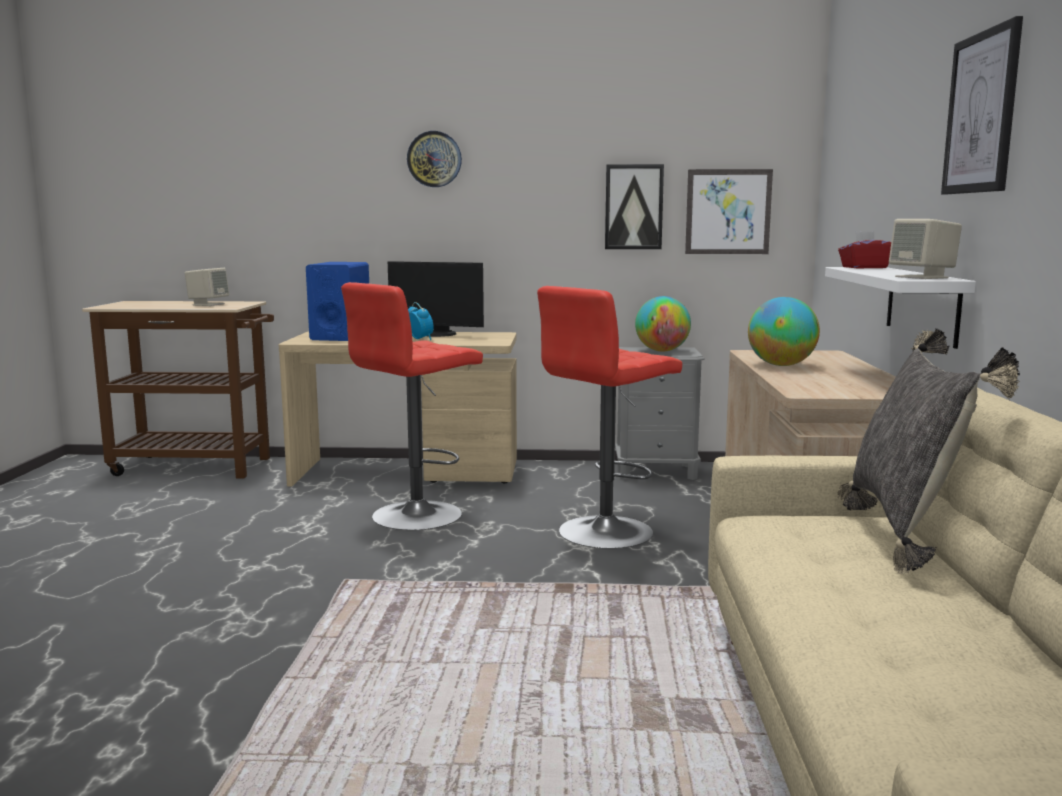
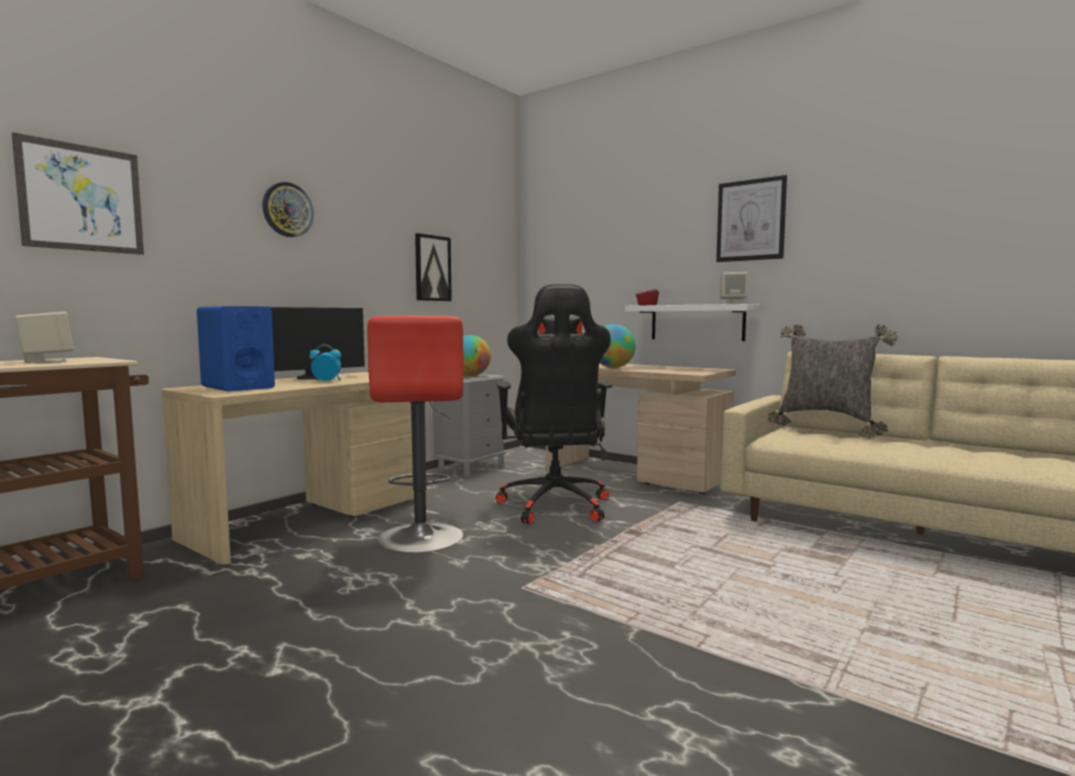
camera: 55 degrees left, 5 degrees down
red stool [537,286,682,549] -> black office chair [495,284,612,524]
picture [685,169,773,254] -> picture moved to [12,132,144,255]

